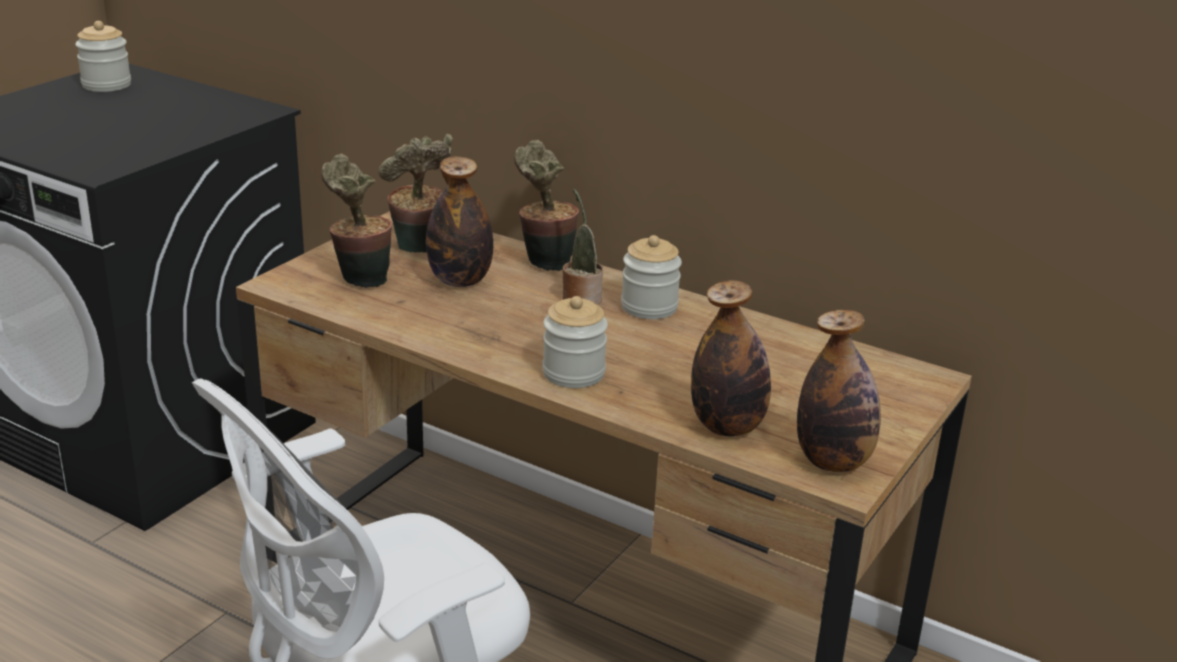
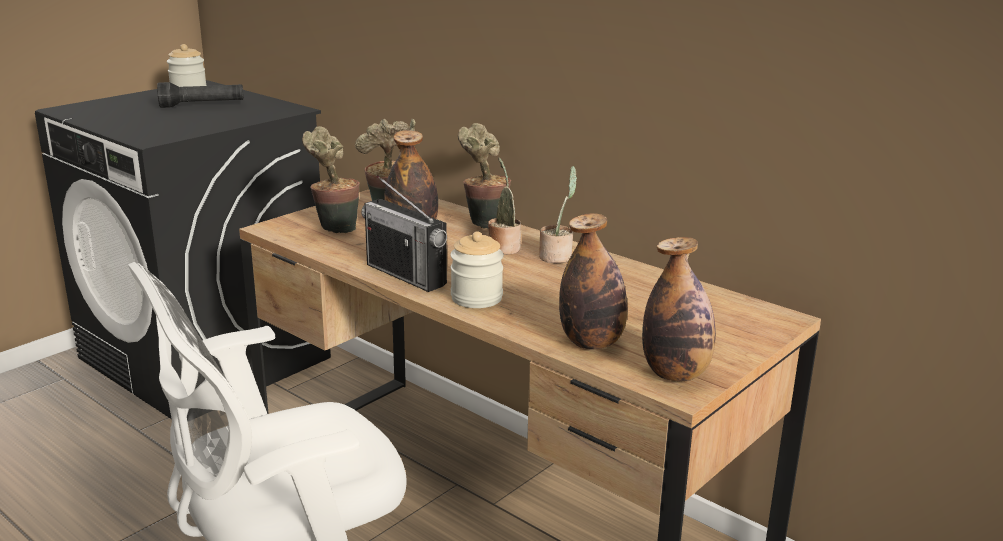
camera: 10 degrees right, 5 degrees down
jar [621,235,682,319] -> potted plant [539,166,577,263]
none -> black flashlight [157,82,244,108]
none -> radio [361,175,447,292]

